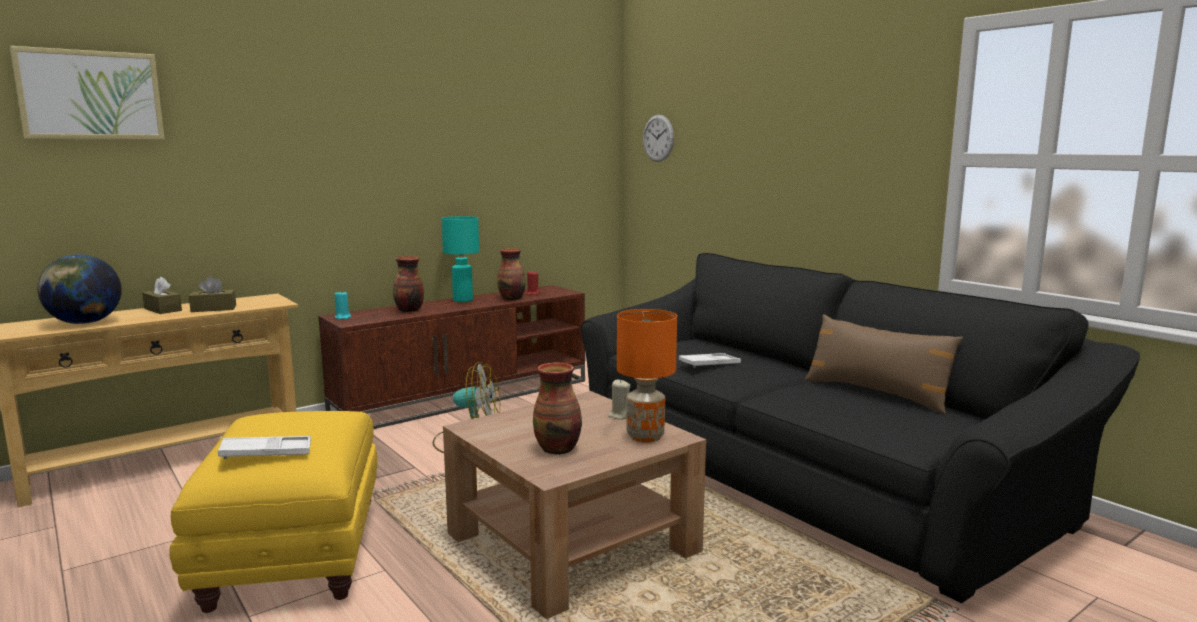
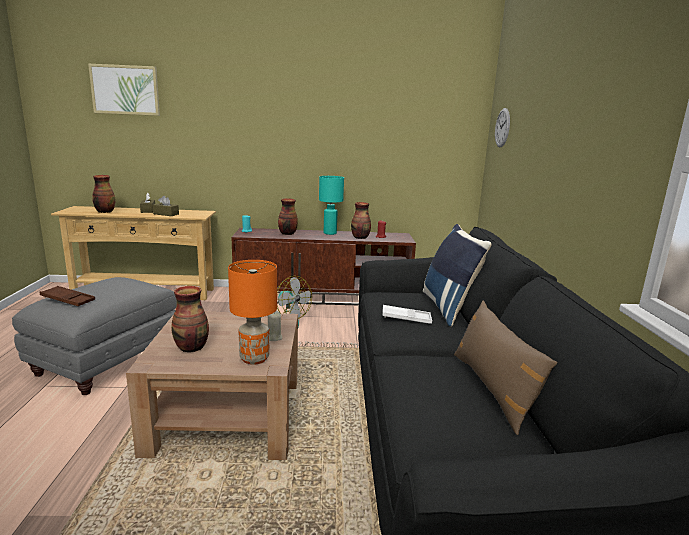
camera: 35 degrees right, 5 degrees up
globe [37,255,122,324] -> vase [92,175,115,213]
yellow ottoman [169,411,377,613] -> grey ottoman [12,277,177,395]
white tray [218,436,311,459] -> brown tray [40,286,95,306]
none -> blue pillow [423,224,492,327]

